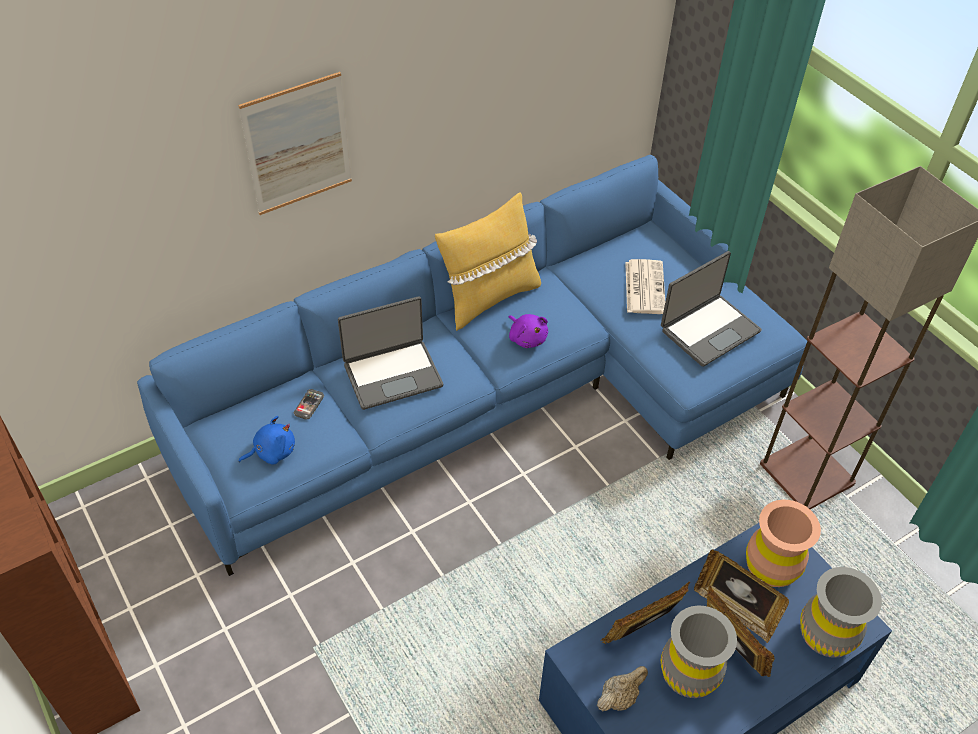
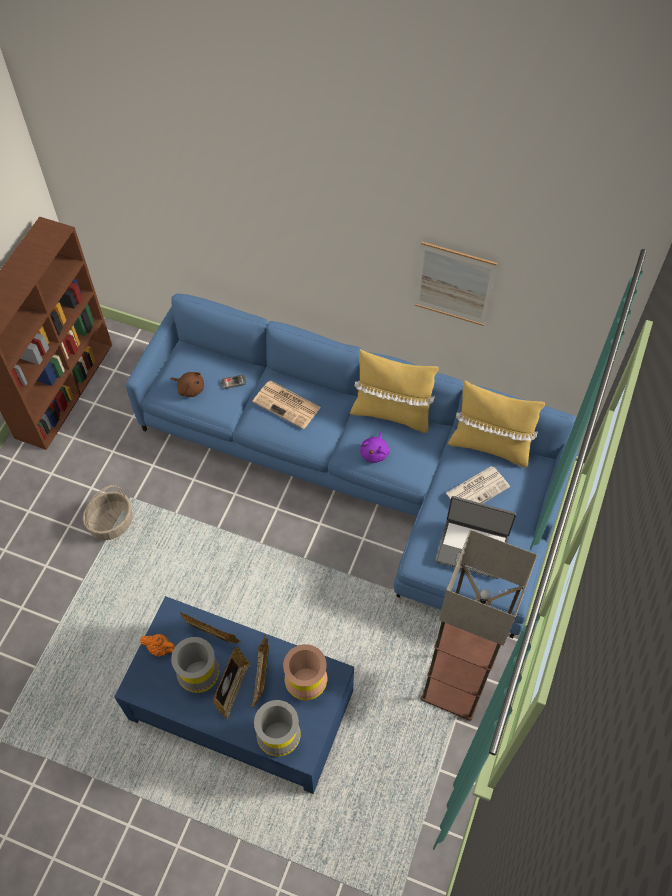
camera: 55 degrees right, 10 degrees up
picture [238,72,352,215] -> picture moved to [415,242,497,326]
blue plush toy [238,416,295,464] -> brown plush toy [171,372,204,397]
laptop [338,296,443,410] -> newspaper [253,381,321,429]
beige teapot [597,666,648,711] -> orange teapot [140,634,176,657]
none -> basket [83,485,133,540]
none -> yellow pillow [448,380,545,468]

